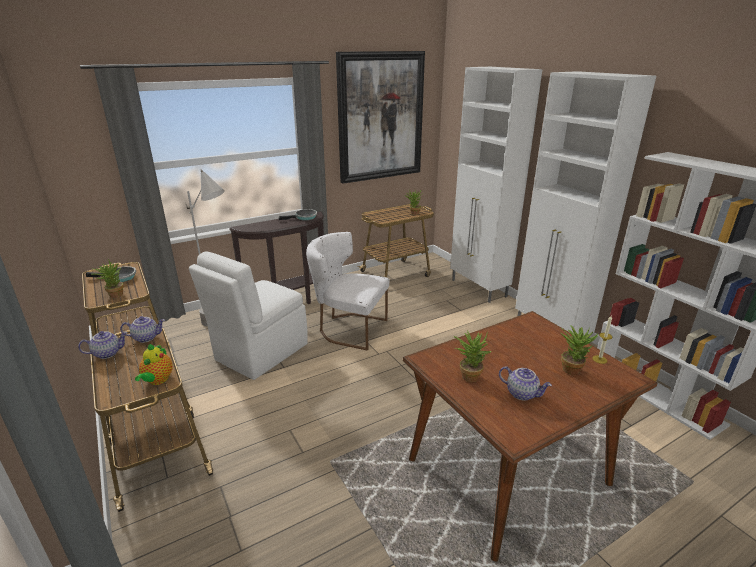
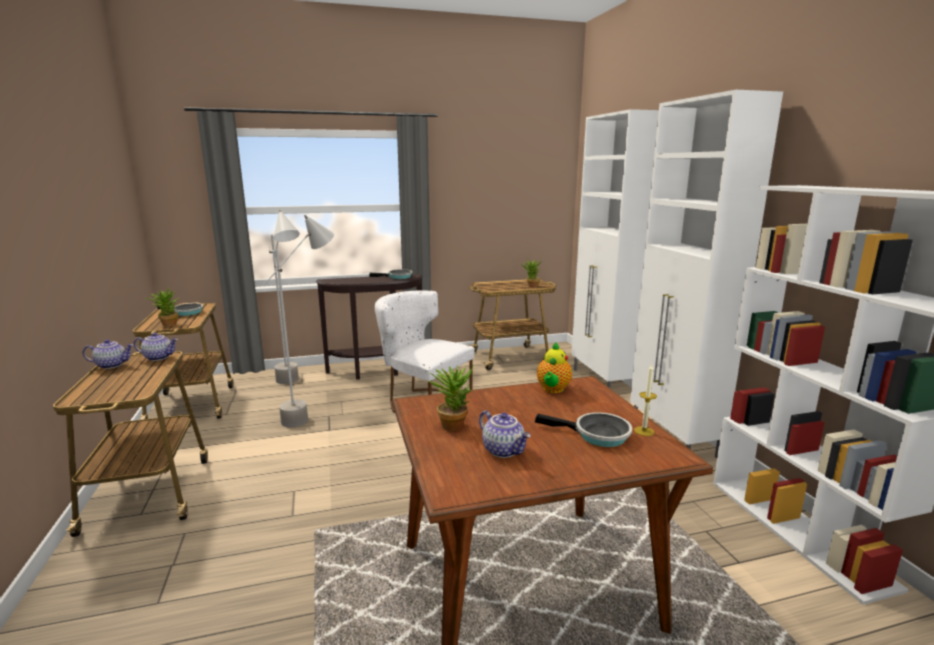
camera: 15 degrees right, 10 degrees down
teapot [135,344,173,385] -> teapot moved to [537,342,572,393]
white chair [189,252,308,380] -> grey floor lamp [265,215,334,427]
picture [336,51,425,184] -> none
potted plant [561,325,598,375] -> frying pan [535,412,632,447]

